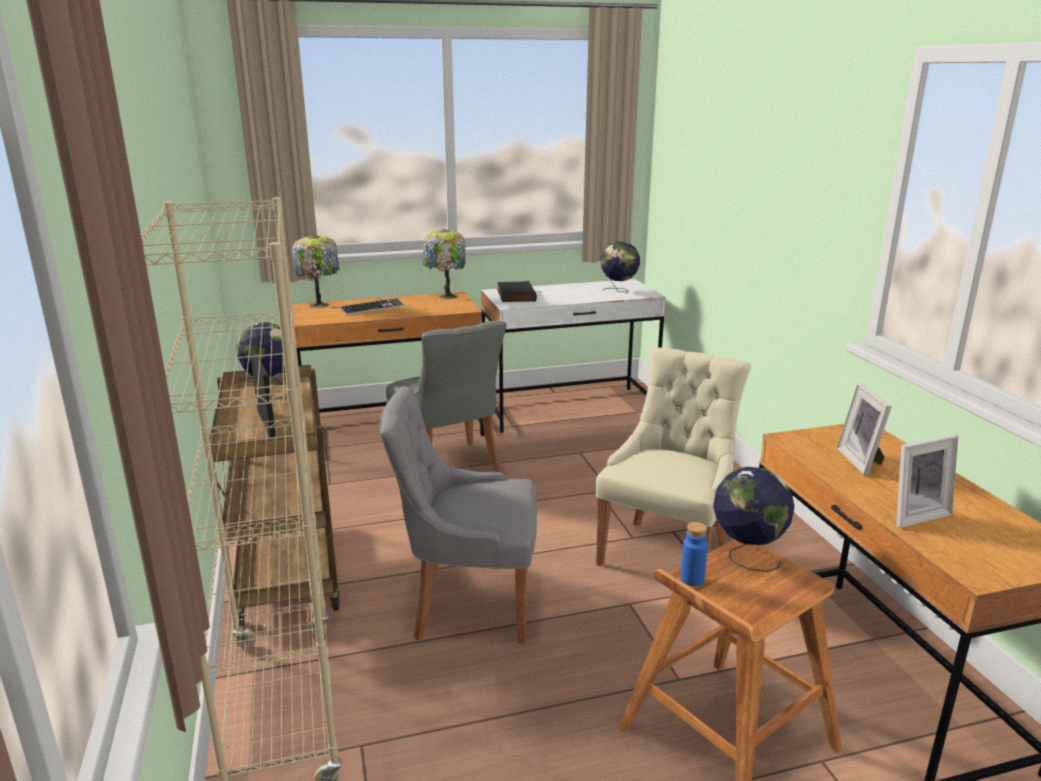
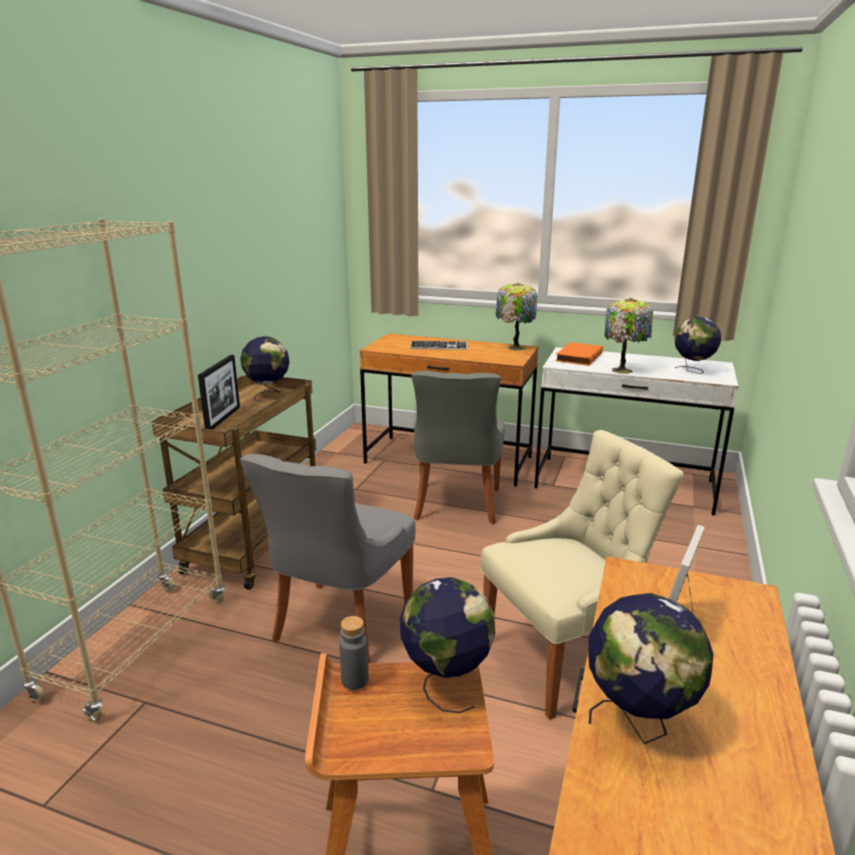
camera: 35 degrees right, 0 degrees up
table lamp [292,235,340,308] -> table lamp moved to [605,298,653,374]
grey chair [380,386,537,644] -> grey chair turned 105 degrees counterclockwise [240,454,416,664]
black book [497,281,537,302] -> orange book [555,342,603,366]
blue bottle [680,522,708,586] -> grey bottle [339,616,369,690]
picture frame [896,434,958,528] -> globe [588,593,713,744]

